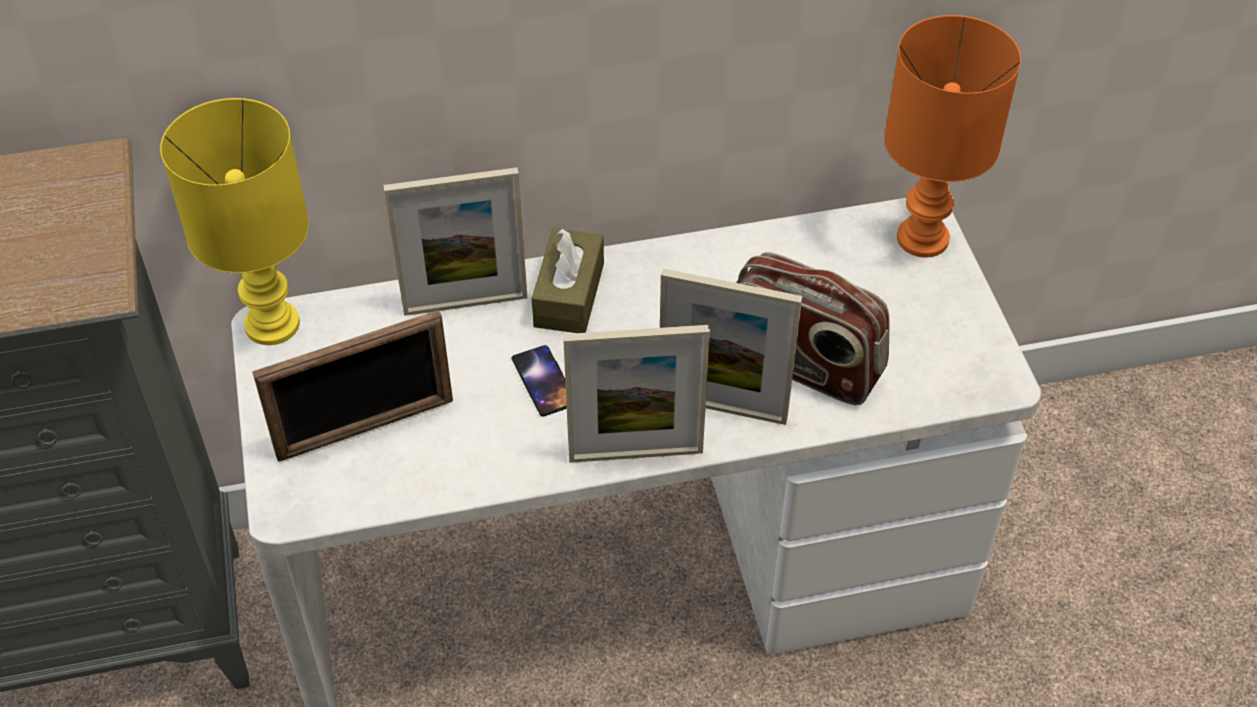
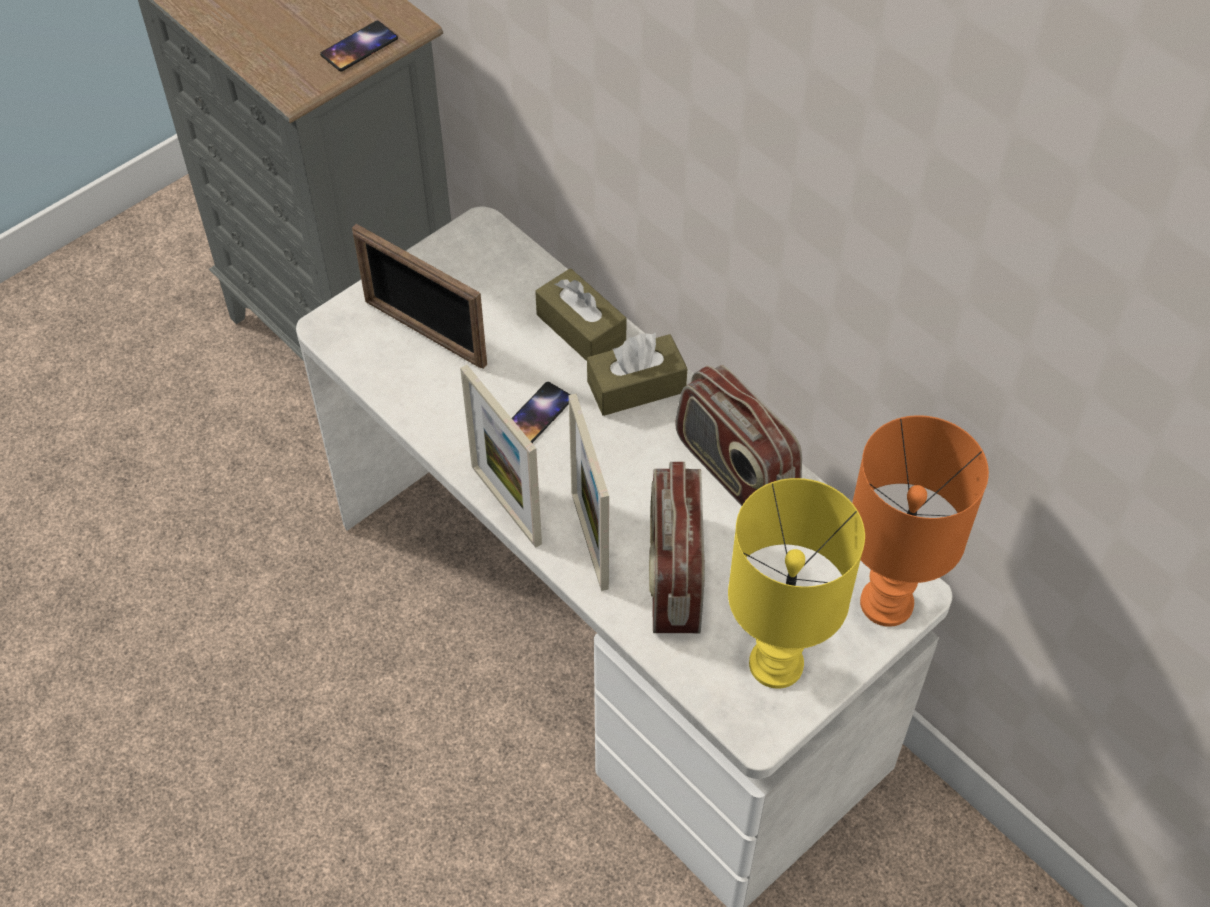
camera: 60 degrees right, 5 degrees up
yellow table lamp [160,98,309,345] -> yellow table lamp moved to [728,478,865,689]
picture frame [384,167,527,316] -> brown tissue box [535,268,627,361]
none -> phone [320,21,398,71]
none -> radio [675,365,802,506]

